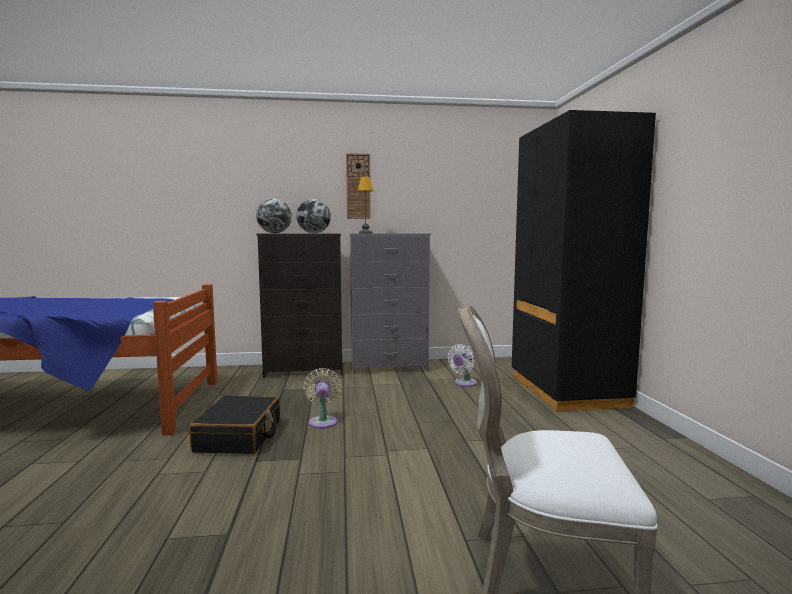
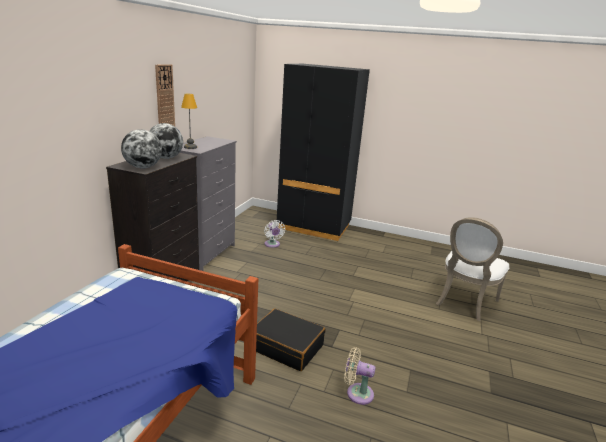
camera: 65 degrees left, 15 degrees up
beige fan [303,368,342,429] -> beige fan moved to [344,348,376,405]

